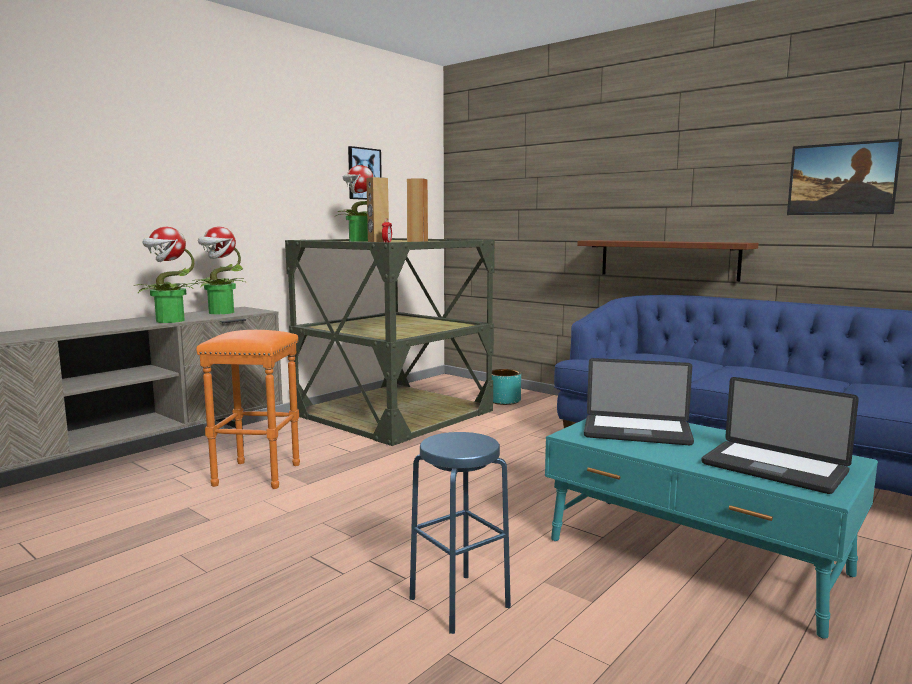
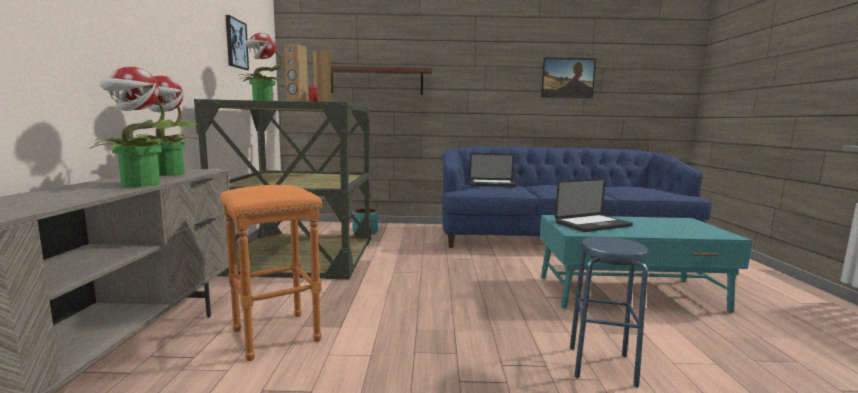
camera: 40 degrees left, 0 degrees up
brown shelf [577,240,759,282] -> brown shelf moved to [331,66,432,95]
laptop [701,377,859,494] -> laptop moved to [469,153,517,187]

